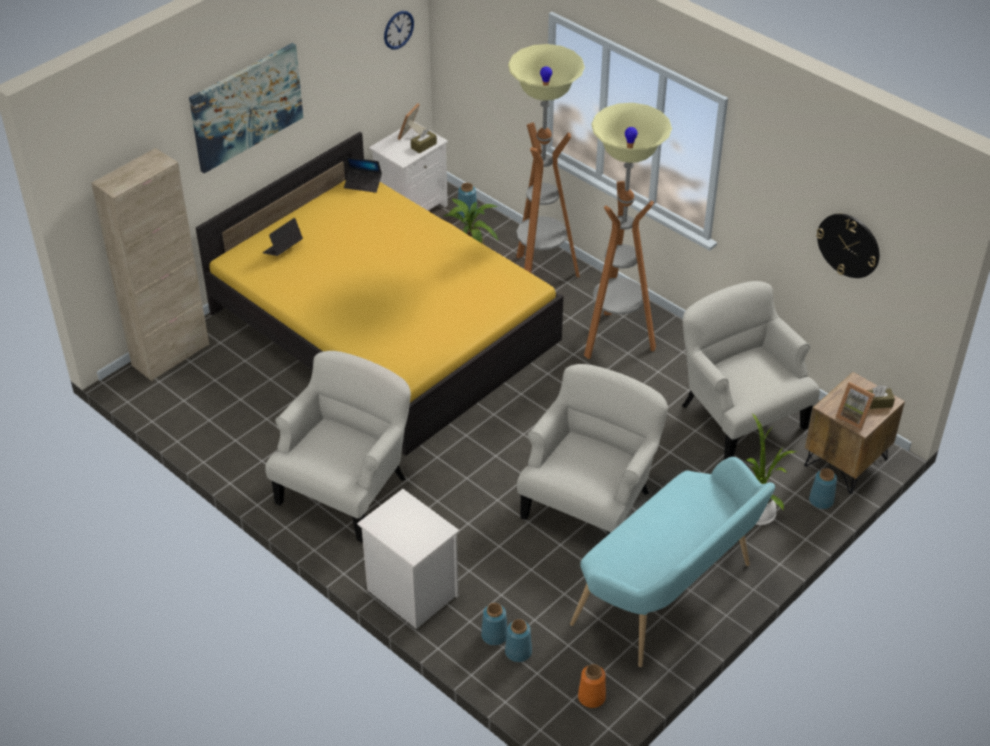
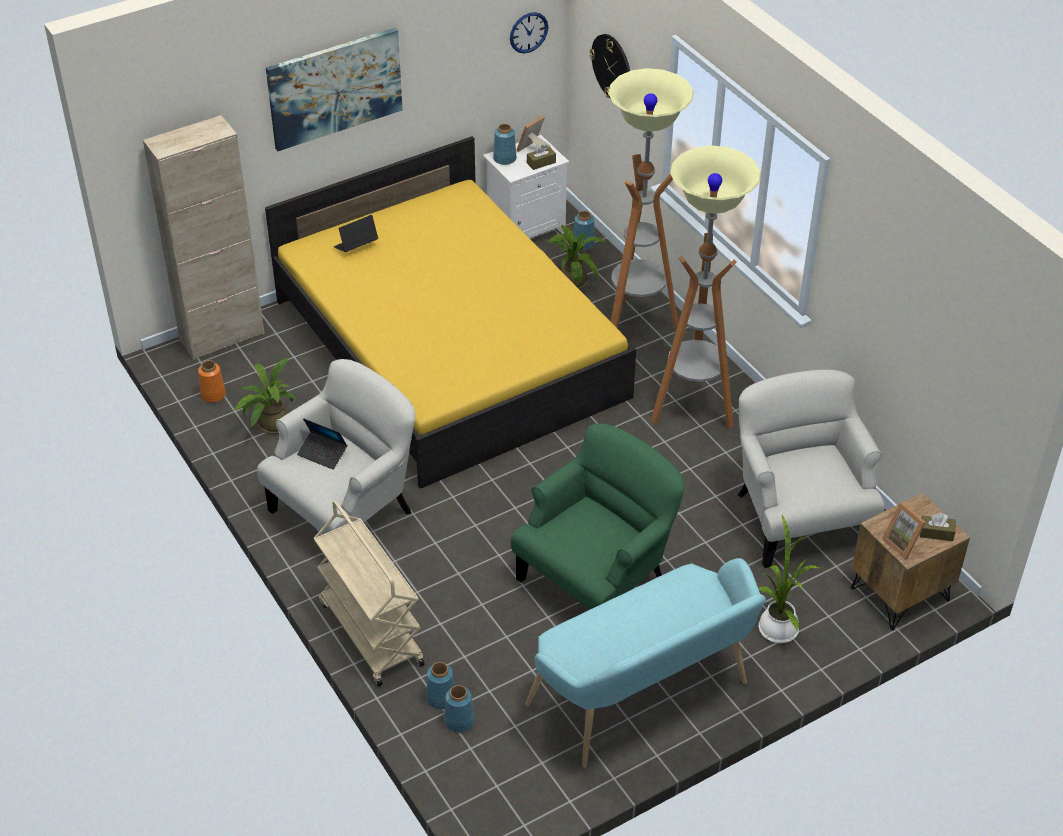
camera: 15 degrees right, 0 degrees up
laptop [344,157,382,193] -> laptop moved to [297,418,347,470]
white nightstand [357,489,459,629] -> beige cart [313,500,425,687]
white armchair [517,364,668,536] -> green armchair [511,423,685,610]
orange vase [578,664,606,708] -> orange vase moved to [198,360,226,403]
blue vase [809,468,837,509] -> blue vase moved to [493,124,516,165]
wall clock [816,214,879,278] -> wall clock moved to [590,34,630,99]
none -> potted plant [234,358,296,434]

